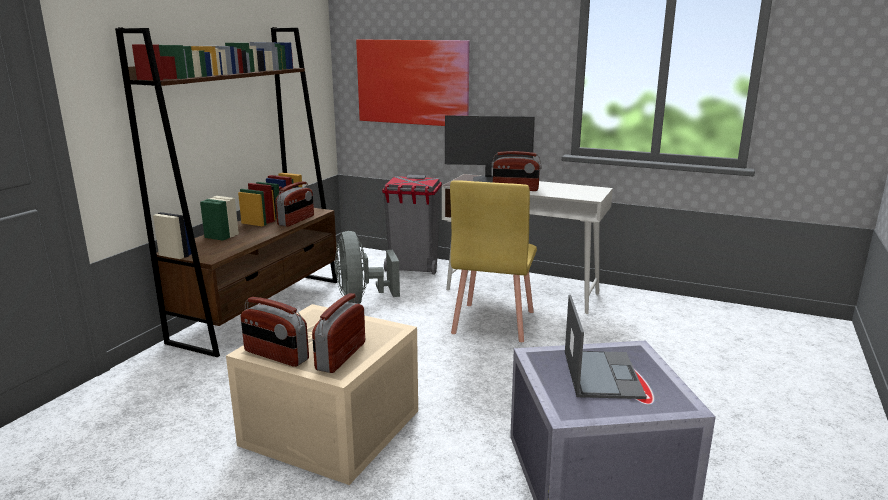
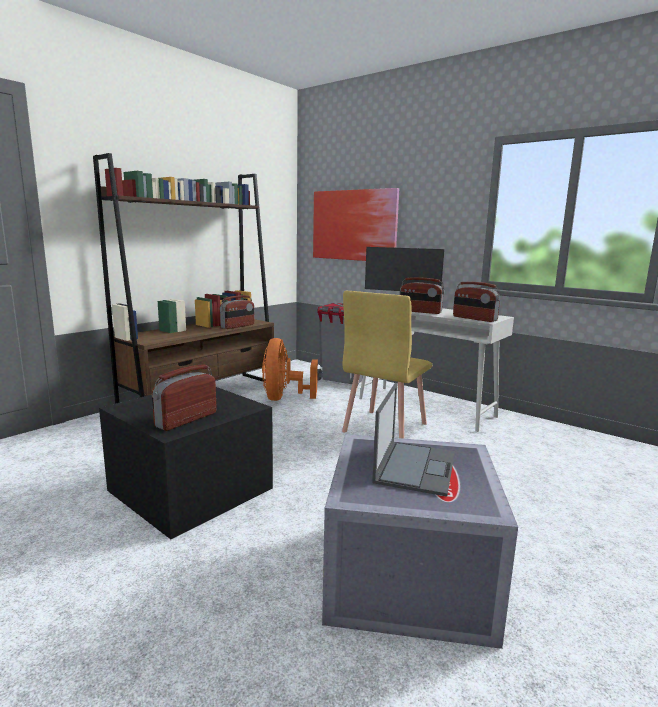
camera: 15 degrees right, 5 degrees down
beige storage box [226,304,418,485] -> black storage box [99,387,273,539]
radio [241,297,309,367] -> radio moved to [453,282,501,322]
grey fan [334,231,400,304] -> orange fan [262,338,318,401]

